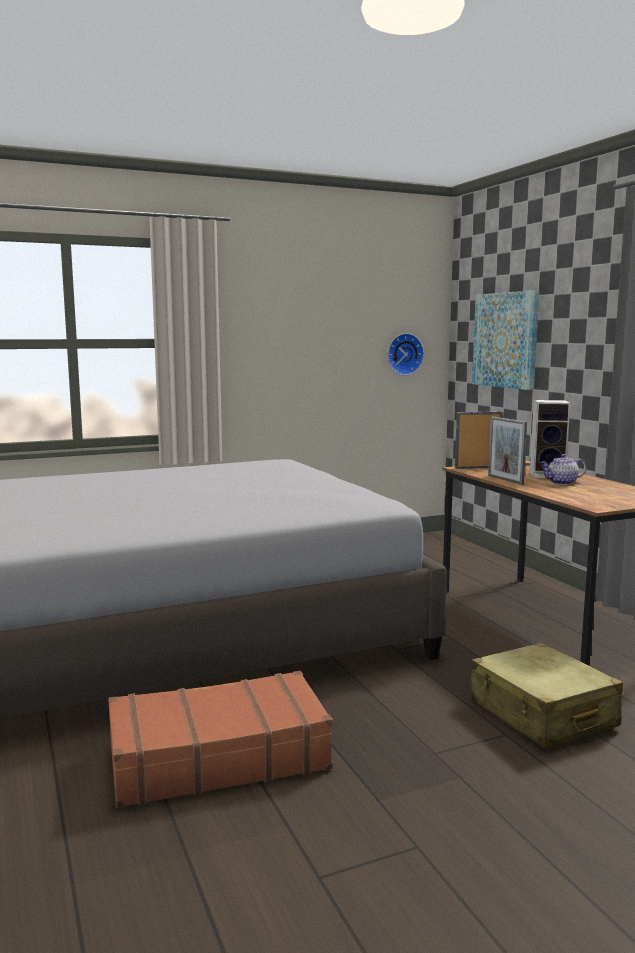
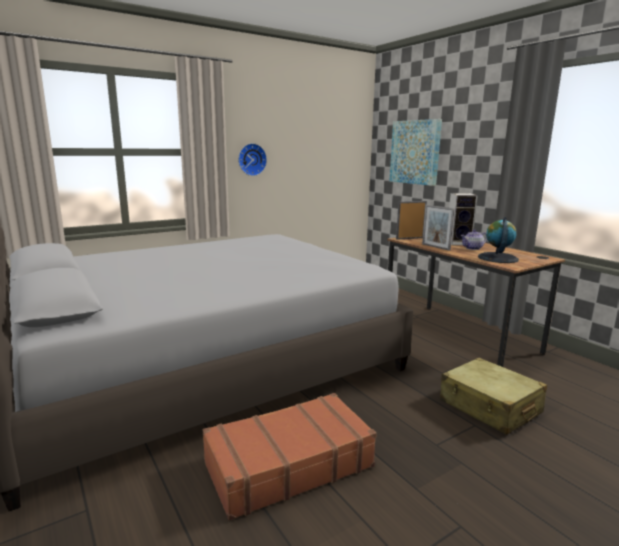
camera: 10 degrees left, 5 degrees up
wall clock [387,333,424,375] -> wall clock moved to [238,143,267,176]
none -> globe [478,217,519,263]

